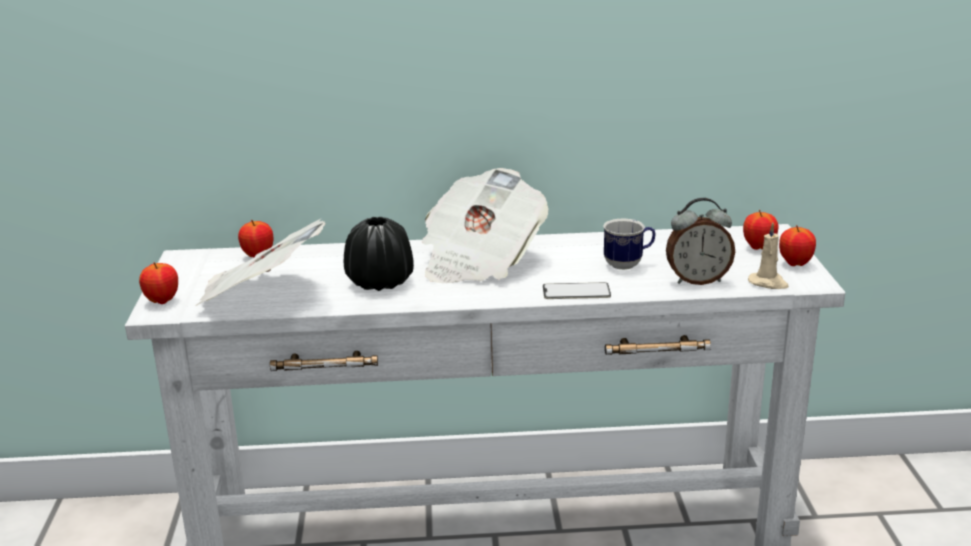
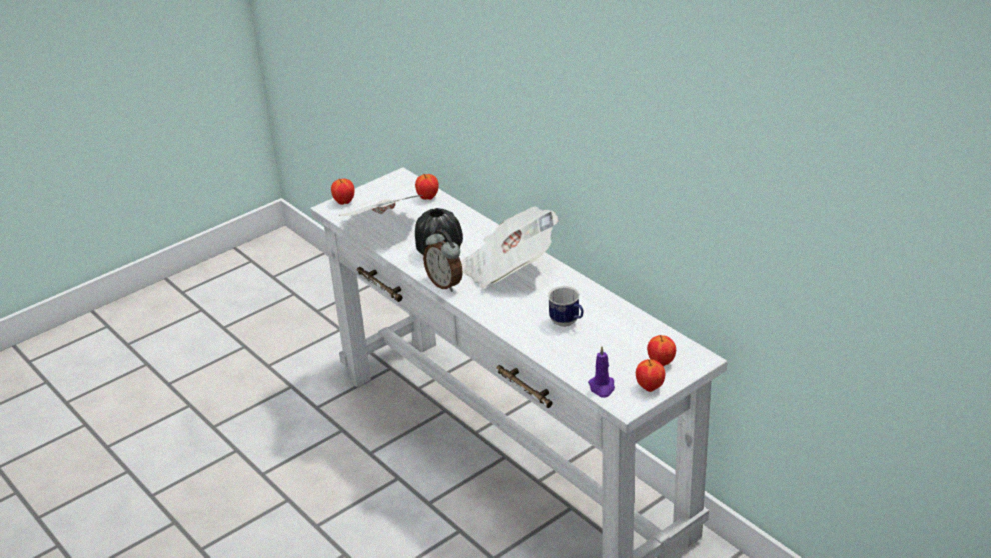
camera: 55 degrees right, 10 degrees up
phone [543,282,611,299] -> none
alarm clock [666,198,735,285] -> alarm clock moved to [423,229,463,292]
beige candle [748,223,789,289] -> purple candle [588,346,615,398]

